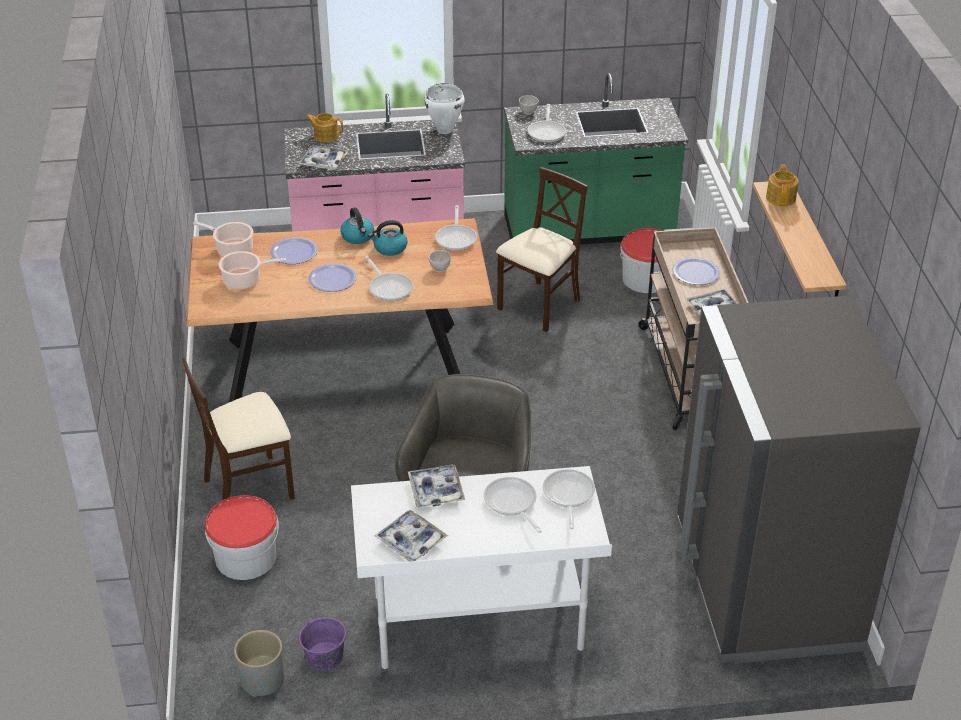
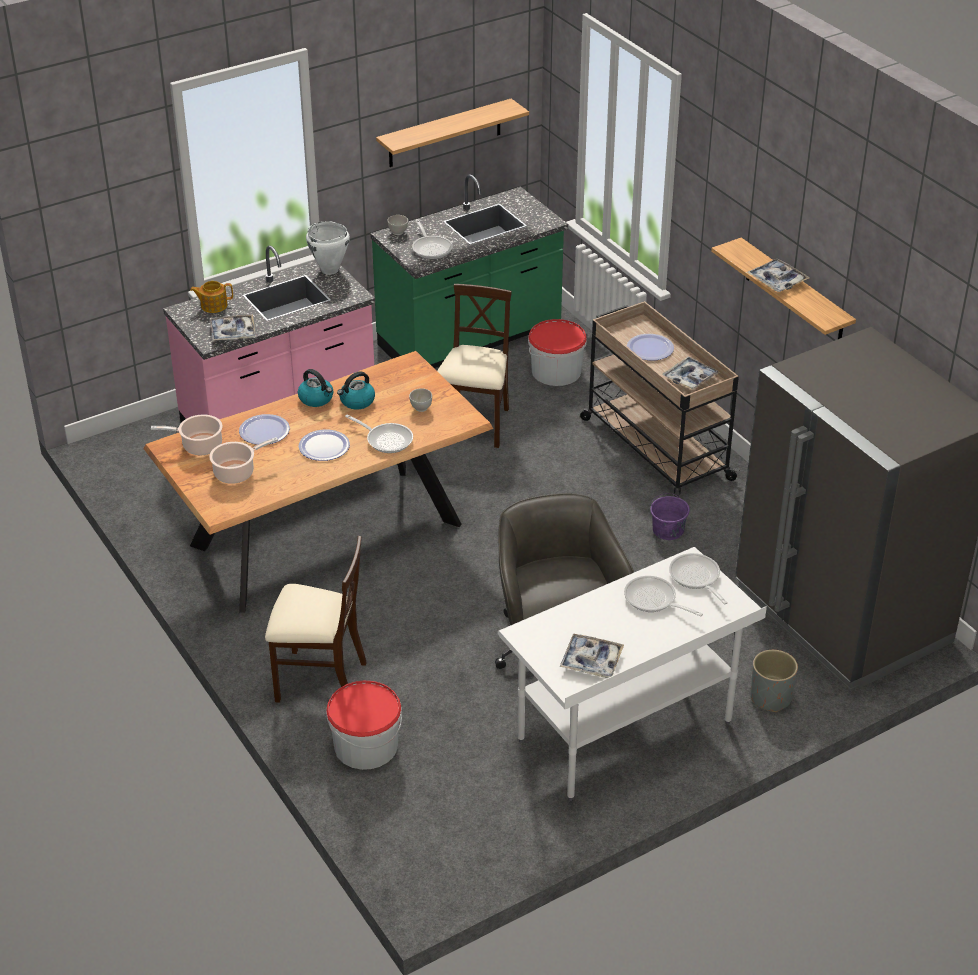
camera: 25 degrees left, 0 degrees up
beige chair [182,358,295,500] -> beige chair turned 120 degrees counterclockwise [265,536,367,703]
grey planter [234,630,284,697] -> grey planter moved to [751,650,798,712]
purple bucket [299,616,346,670] -> purple bucket moved to [650,493,690,540]
tray [408,464,465,507] -> tray moved to [747,259,810,292]
frying pan [435,205,477,251] -> none
teapot [766,164,799,206] -> none
none -> shelf [376,99,529,167]

